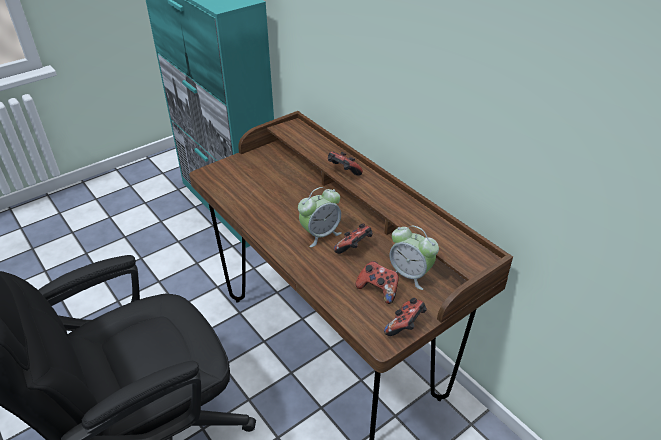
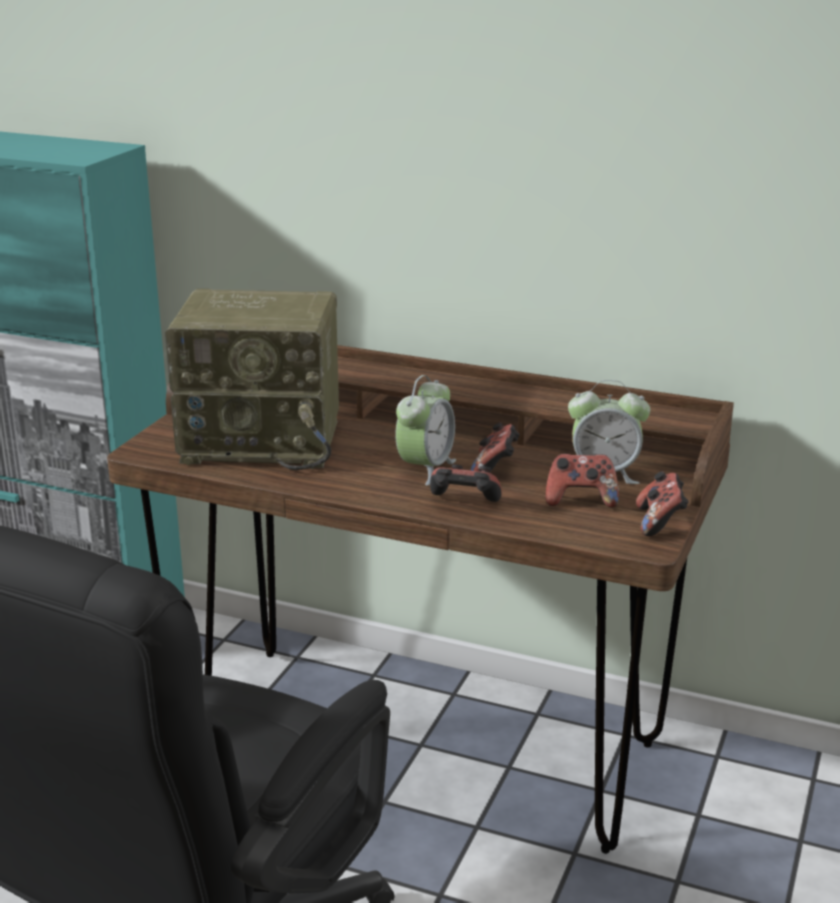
camera: 30 degrees left, 15 degrees down
game controller [328,151,363,176] -> game controller moved to [430,465,502,502]
none -> radio [165,289,339,470]

